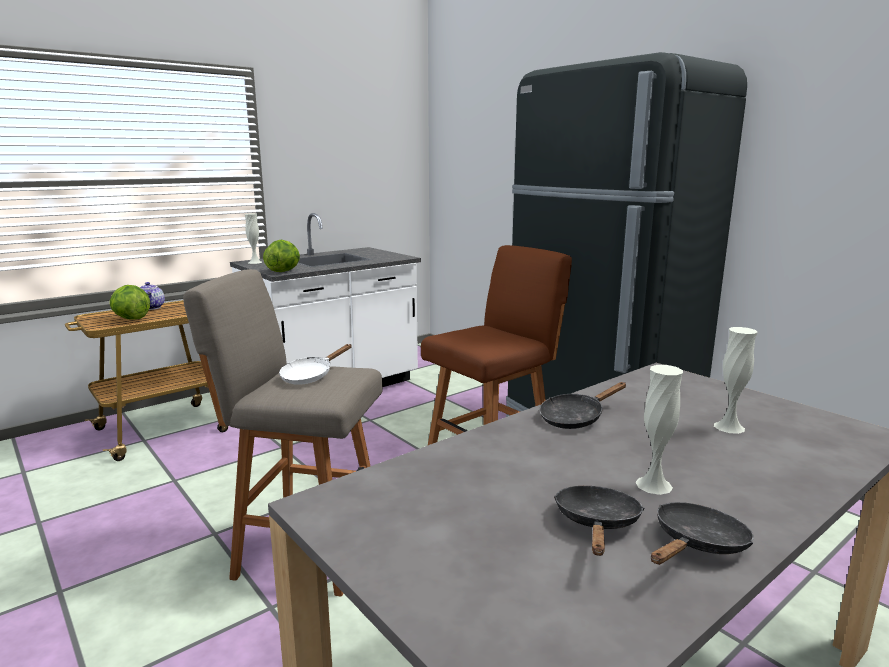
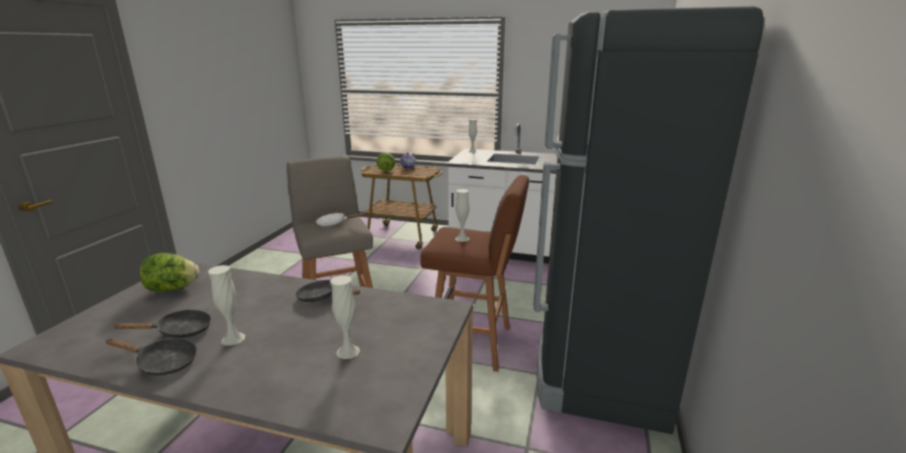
camera: 55 degrees right, 5 degrees up
lettuce [263,240,300,272] -> lettuce moved to [140,253,199,292]
none -> white vase [455,189,469,242]

